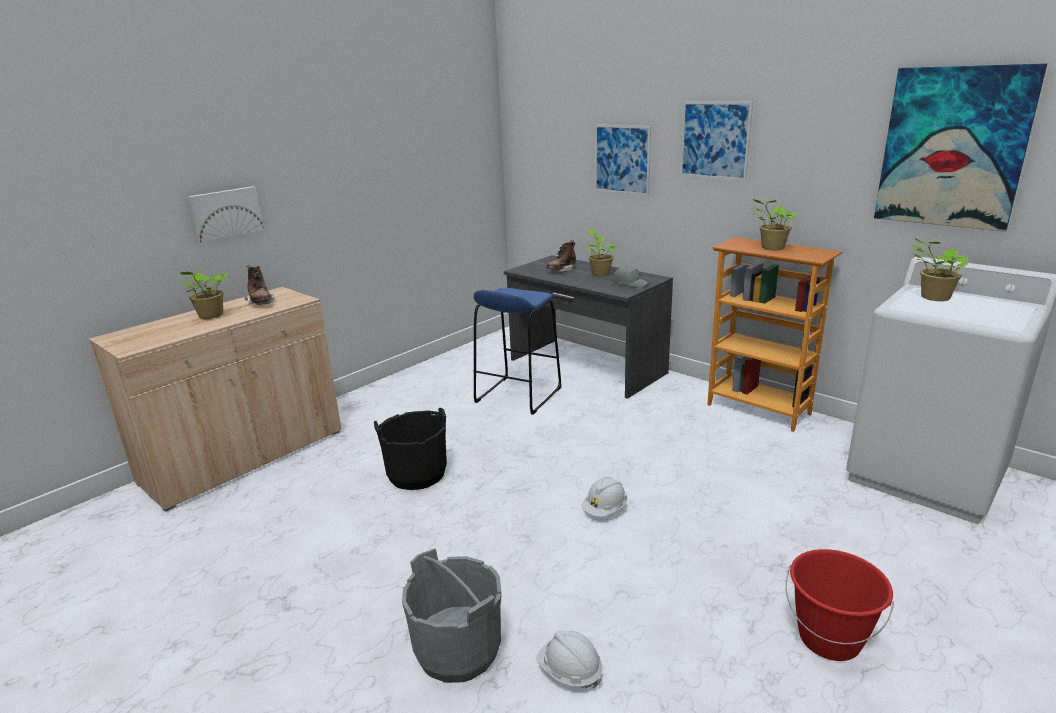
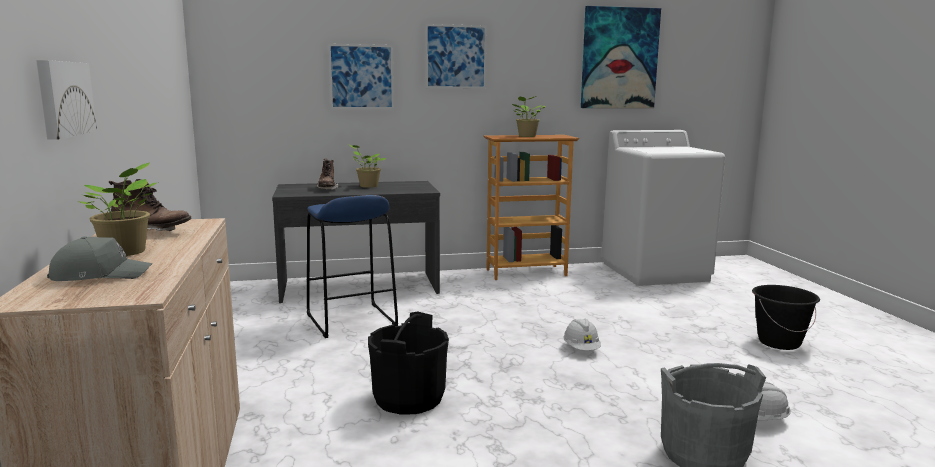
camera: 55 degrees left, 10 degrees down
grey cap [612,266,649,288] -> grey cap moved to [47,236,152,281]
red bucket [786,549,894,661] -> black bucket [752,285,820,350]
potted plant [912,237,968,301] -> none

